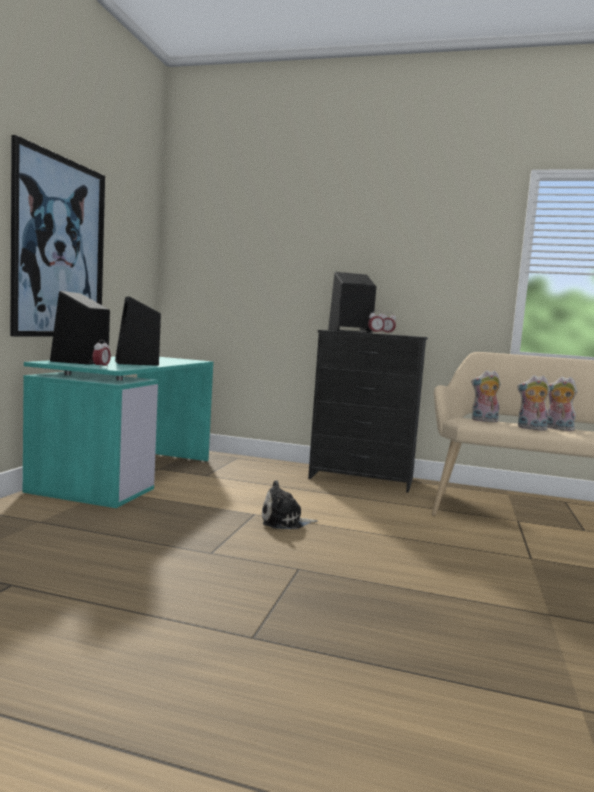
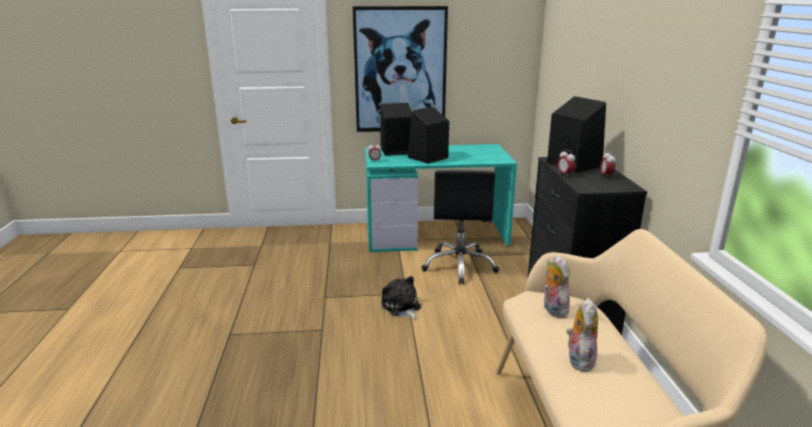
camera: 70 degrees right, 15 degrees up
plush toy [517,375,550,431] -> none
none -> black office chair [421,170,499,285]

